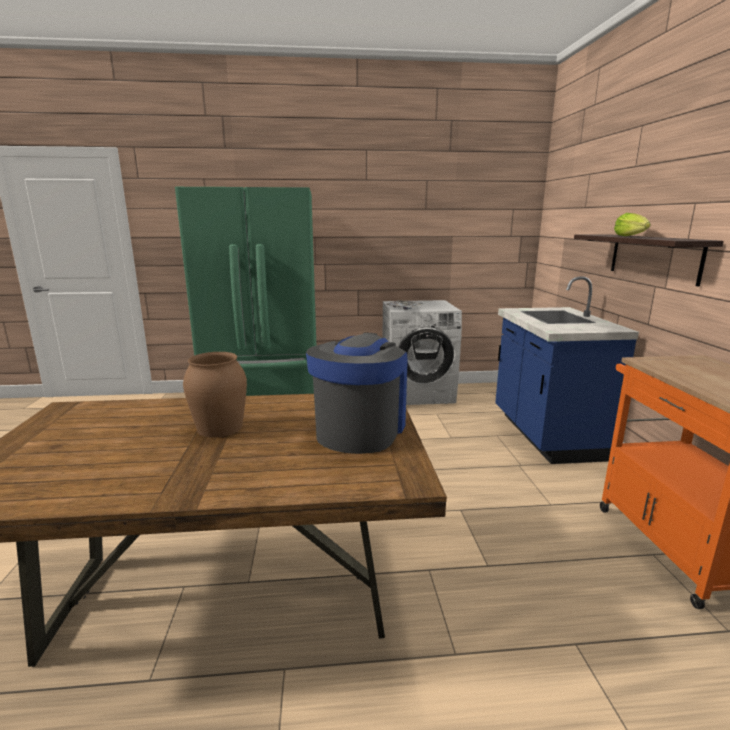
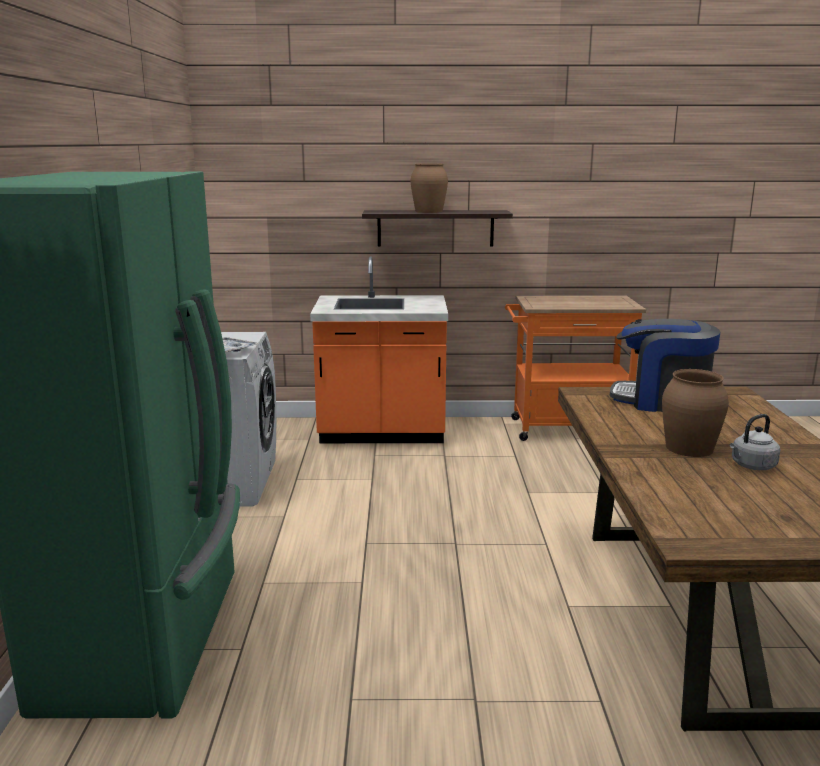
camera: 85 degrees left, 0 degrees up
blue counter [495,276,639,464] -> orange counter [310,256,448,443]
lettuce [614,213,651,236] -> brown vase [411,163,448,213]
none -> grey kettle [730,414,780,470]

